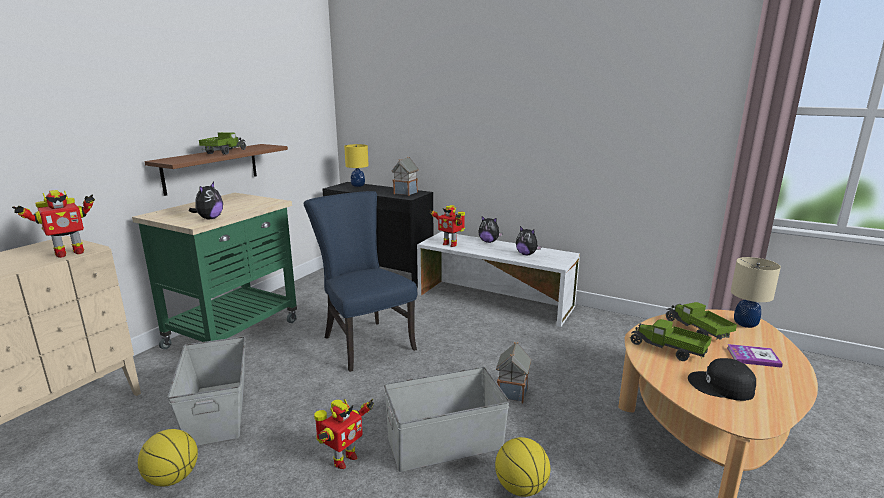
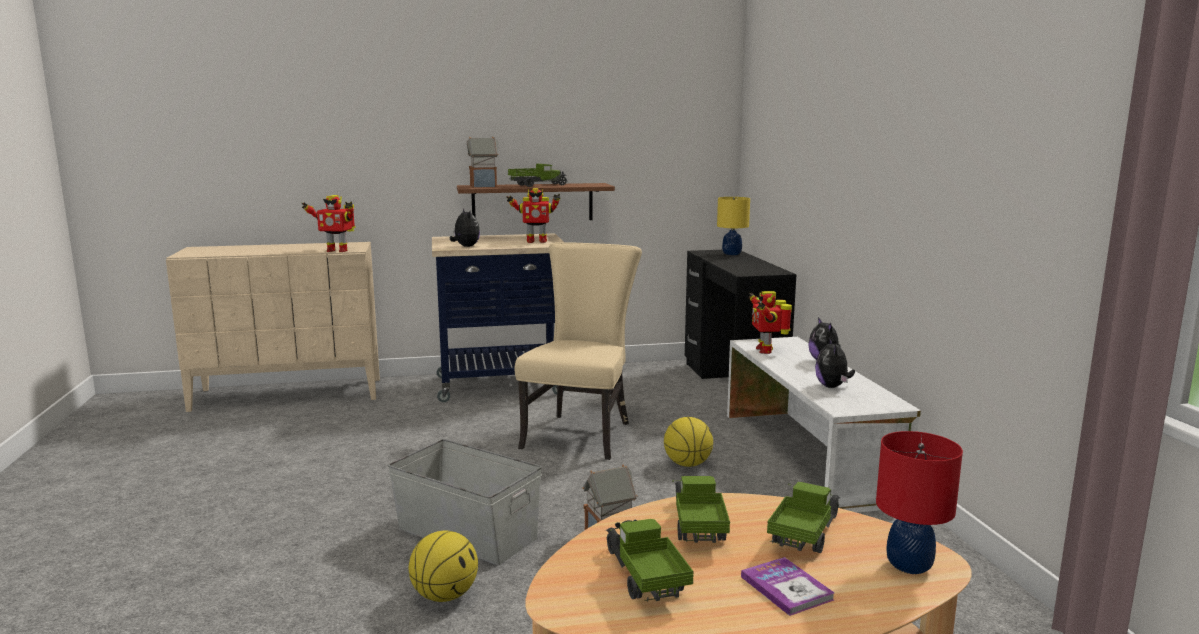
camera: 50 degrees right, 5 degrees down
green cart [132,193,297,349] -> blue cart [432,233,564,402]
basketball [138,429,198,486] -> basketball moved to [664,417,713,467]
grey storage box [167,336,245,446] -> none
plush toy [189,182,223,219] -> plush toy turned 90 degrees counterclockwise [450,209,480,247]
blue chair [304,191,417,372] -> beige chair [514,242,642,460]
toy robot [314,399,374,469] -> toy robot moved to [506,188,560,243]
toy house [392,157,419,196] -> toy house moved to [467,137,498,188]
black cap [688,358,756,401] -> toy truck [606,519,694,602]
beige table lamp [731,257,781,328] -> red table lamp [876,431,963,574]

